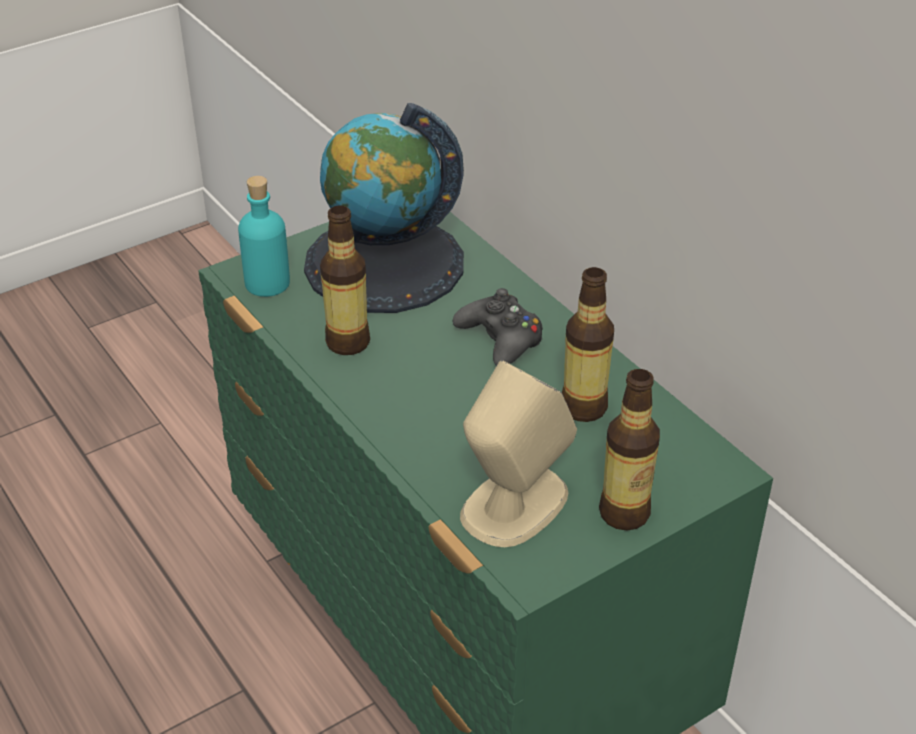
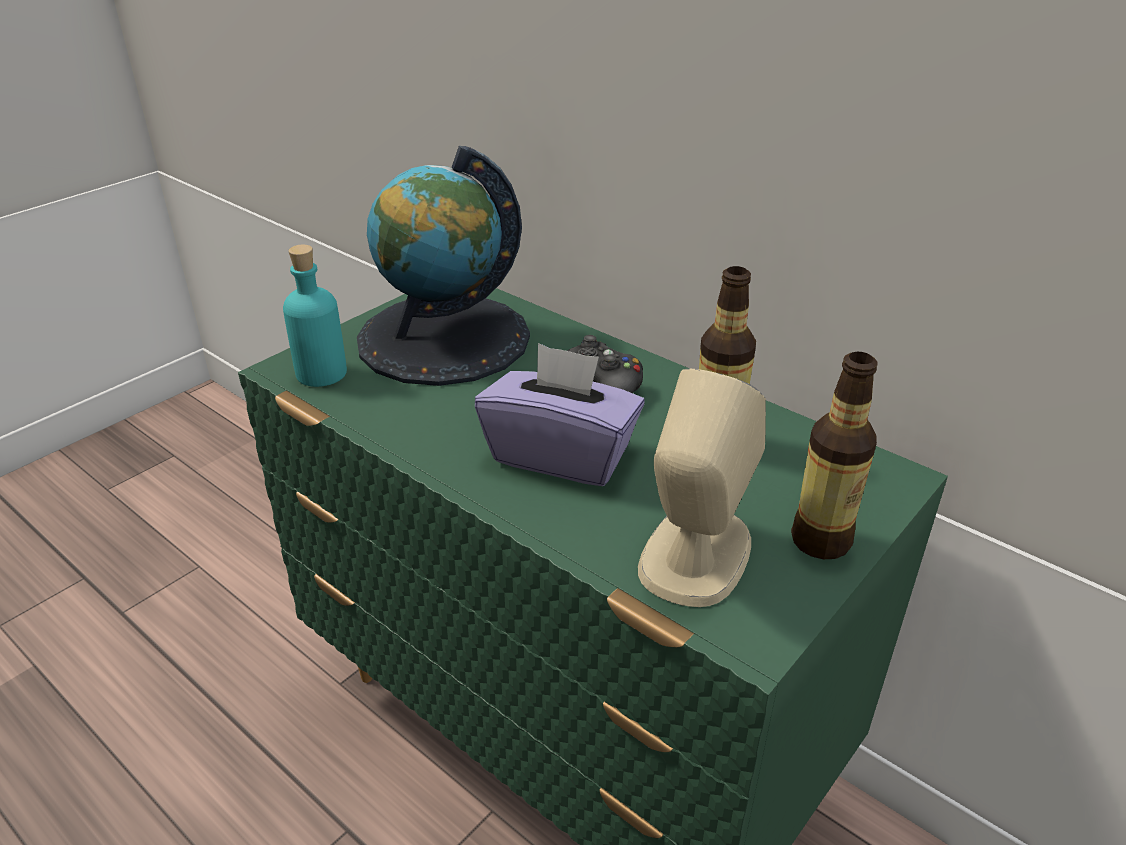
camera: 15 degrees left, 5 degrees down
bottle [320,205,370,355] -> none
none -> purple tissue box [475,343,645,486]

